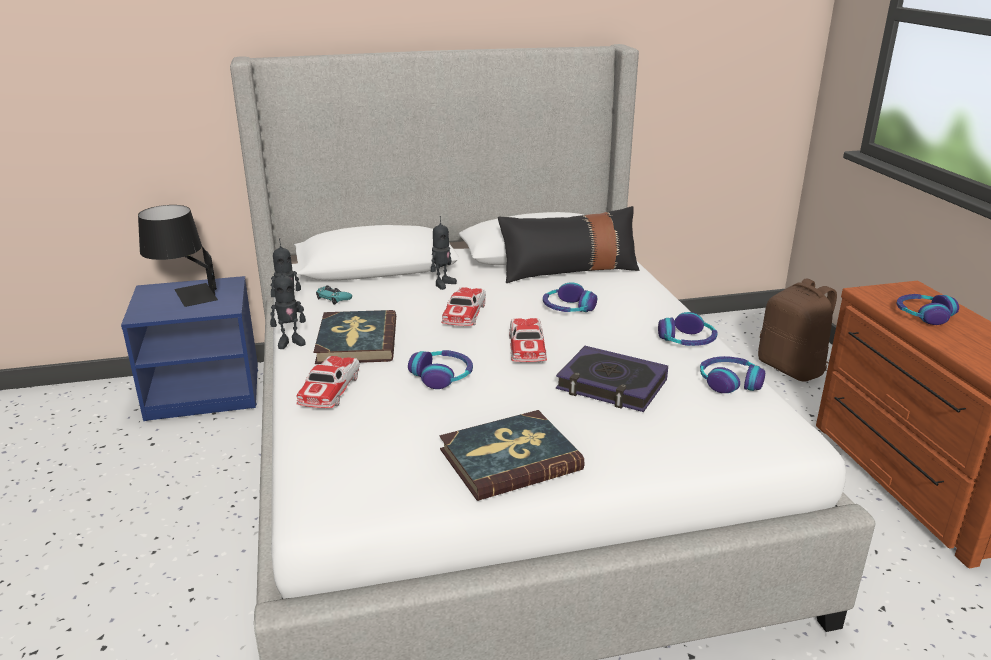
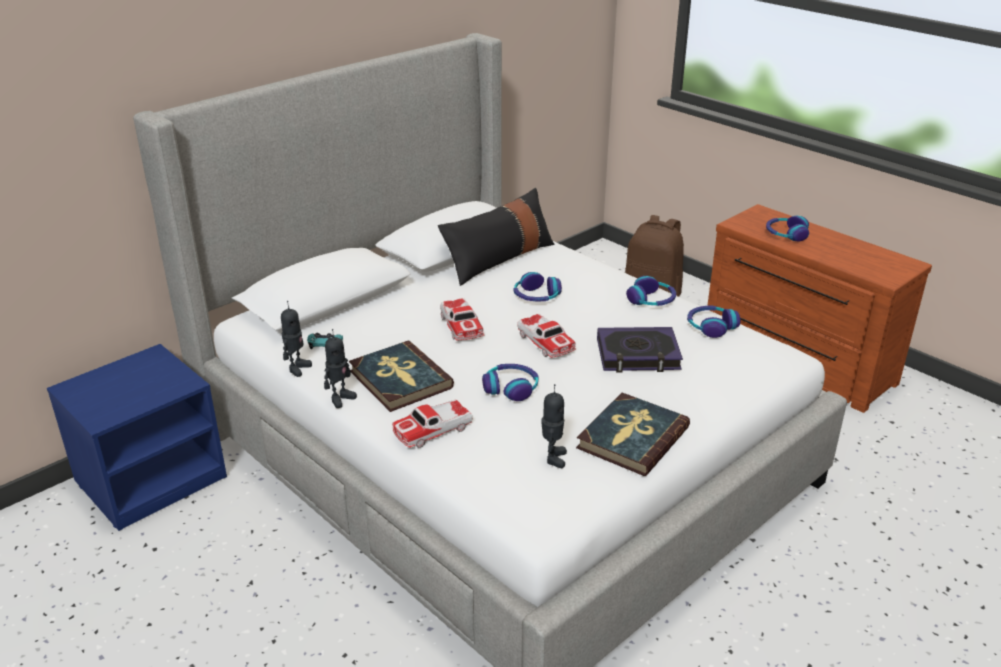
camera: 30 degrees left, 5 degrees up
black table lamp [138,205,218,307] -> none
toy car [296,356,360,408] -> toy car turned 75 degrees clockwise [392,400,473,448]
toy robot [431,216,457,290] -> toy robot moved to [542,384,567,468]

